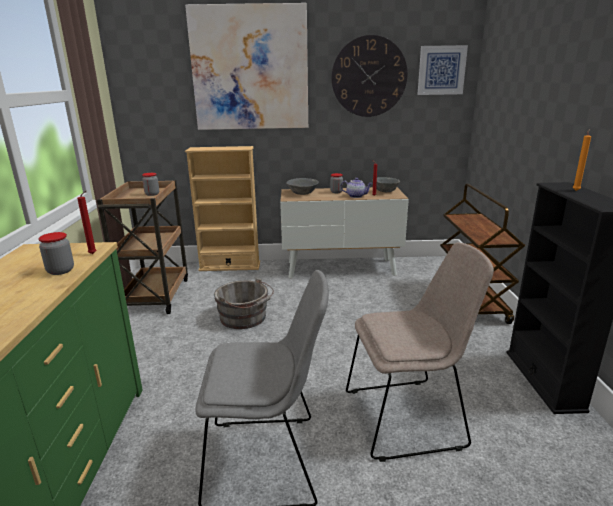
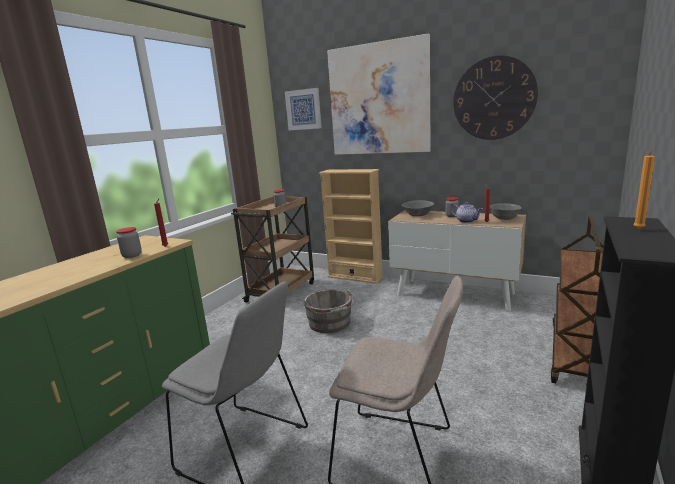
camera: 30 degrees right, 5 degrees down
picture [417,45,468,95] -> picture moved to [285,88,322,130]

